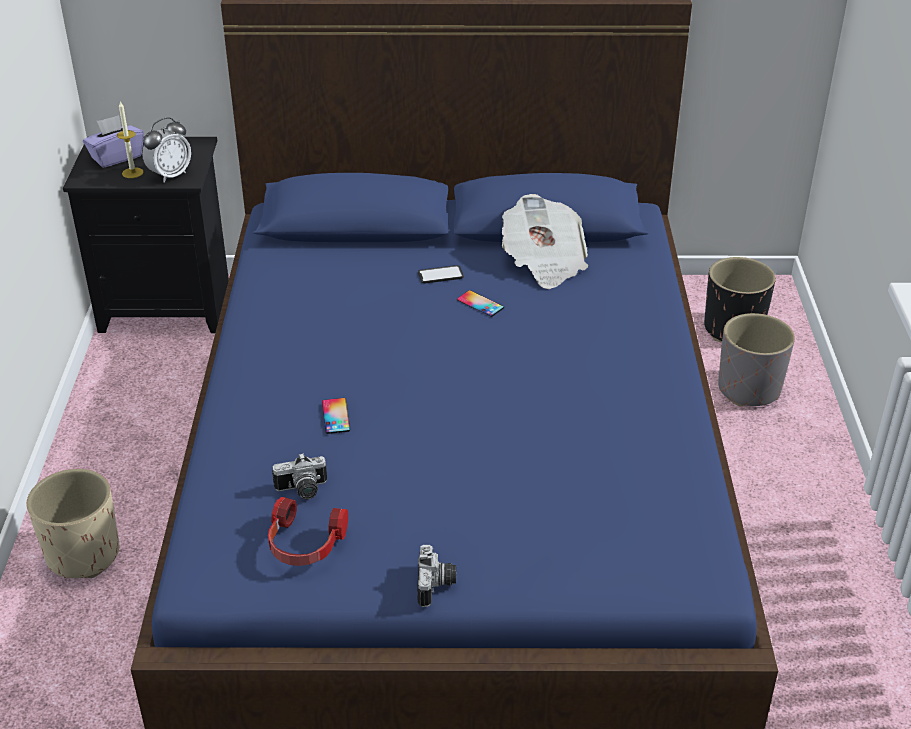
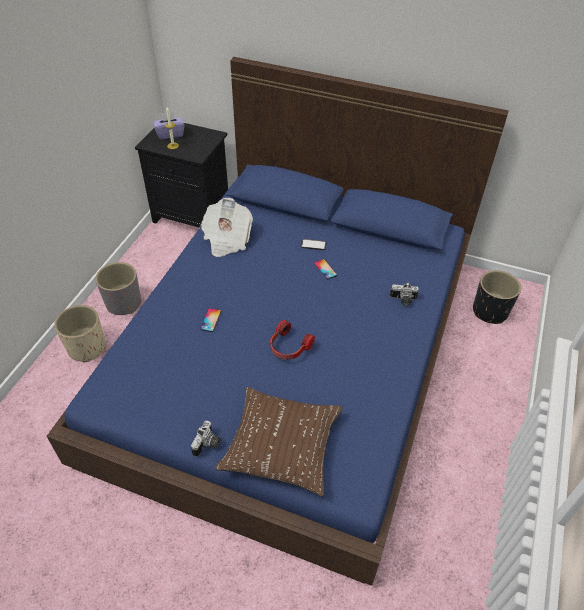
camera: 20 degrees right, 10 degrees up
alarm clock [142,117,191,183] -> none
headphones [268,497,348,566] -> headphones moved to [270,320,315,360]
camera [272,453,327,499] -> camera moved to [390,283,419,306]
newspaper [502,194,588,289] -> newspaper moved to [201,198,253,257]
grey planter [718,313,795,407] -> grey planter moved to [96,262,141,315]
none -> brown pillow [215,387,343,496]

